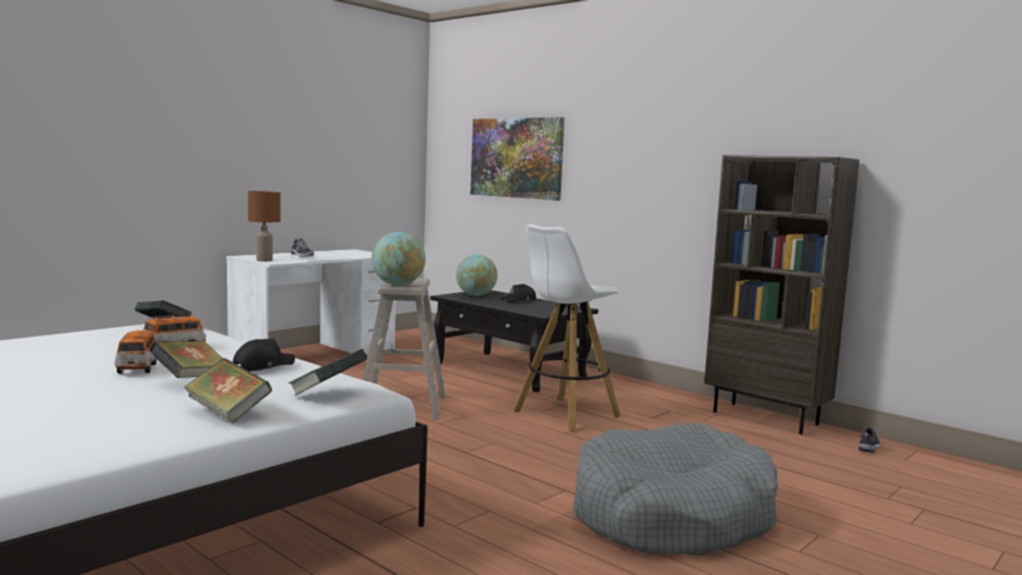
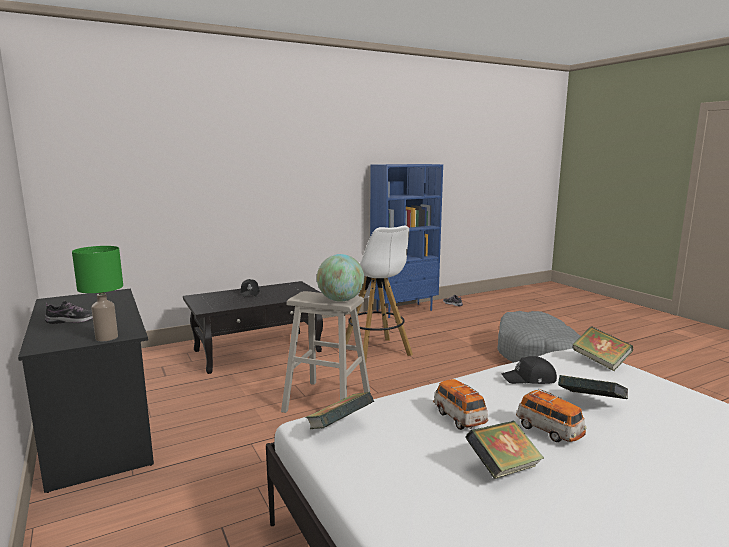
camera: 70 degrees left, 5 degrees up
toy car [115,330,159,374] -> toy car turned 135 degrees counterclockwise [516,389,586,442]
book [184,358,272,424] -> book moved to [466,421,544,479]
white desk [226,249,396,354] -> black desk [18,289,154,493]
black cap [233,338,295,372] -> black cap turned 60 degrees counterclockwise [501,356,557,384]
brown table lamp [248,191,281,262] -> green table lamp [72,246,123,341]
globe [456,255,498,296] -> none
picture [470,117,565,200] -> none
brown bookcase [704,155,860,435] -> blue bookcase [370,164,443,318]

